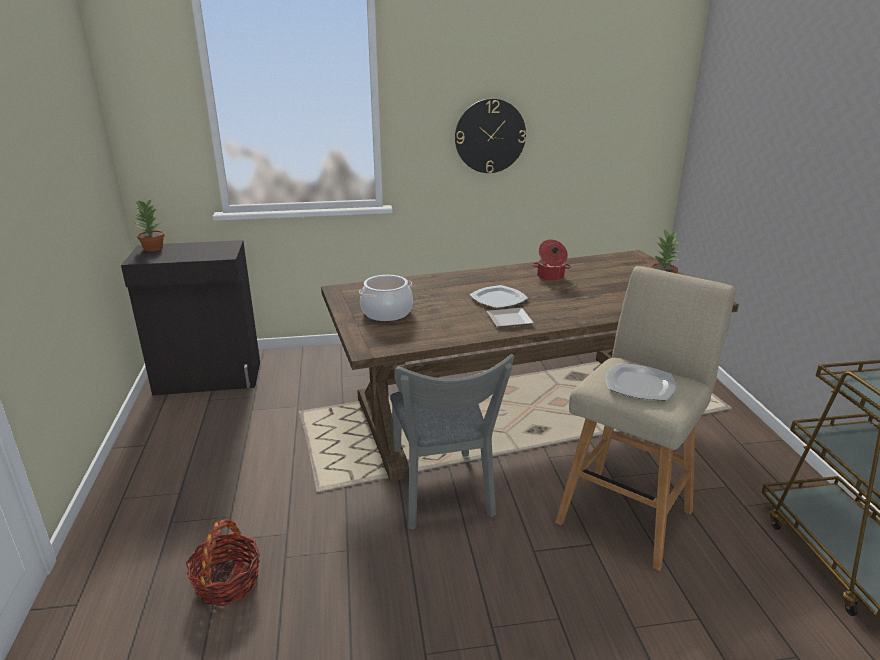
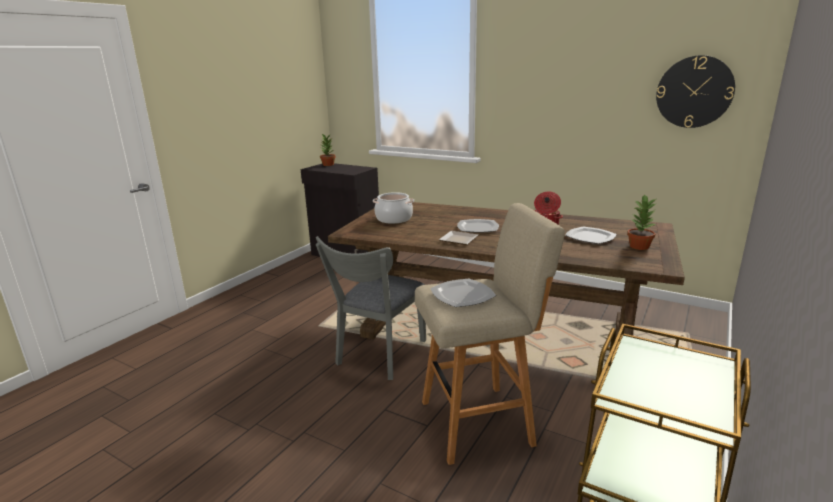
camera: 40 degrees right, 5 degrees down
basket [186,519,260,606] -> none
wall clock [455,98,526,173] -> wall clock moved to [656,55,735,128]
none -> plate [565,227,616,244]

